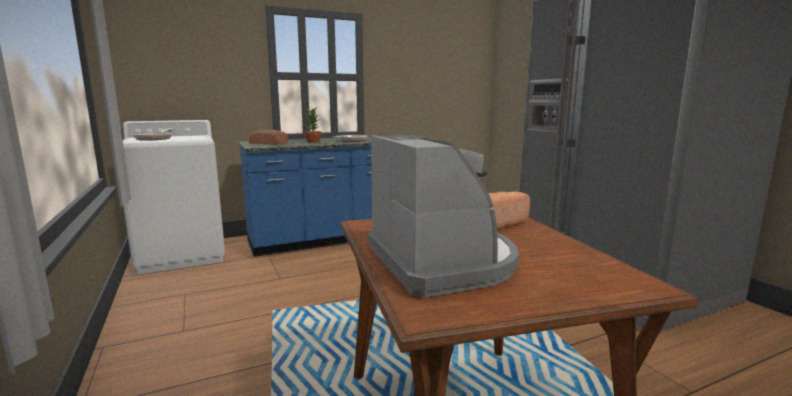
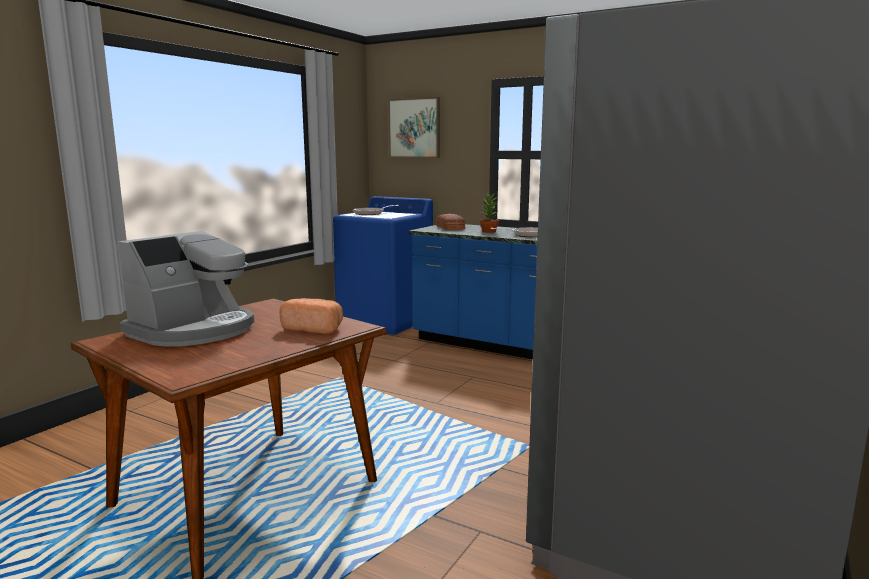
camera: 55 degrees right, 0 degrees up
white washing machine [123,120,225,274] -> blue washing machine [333,196,433,335]
none -> picture [388,97,440,158]

